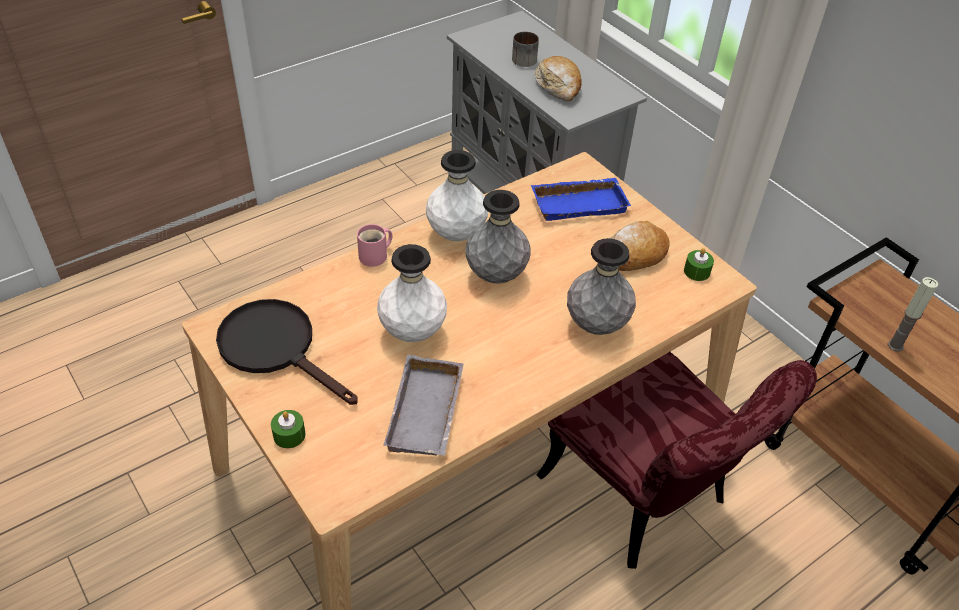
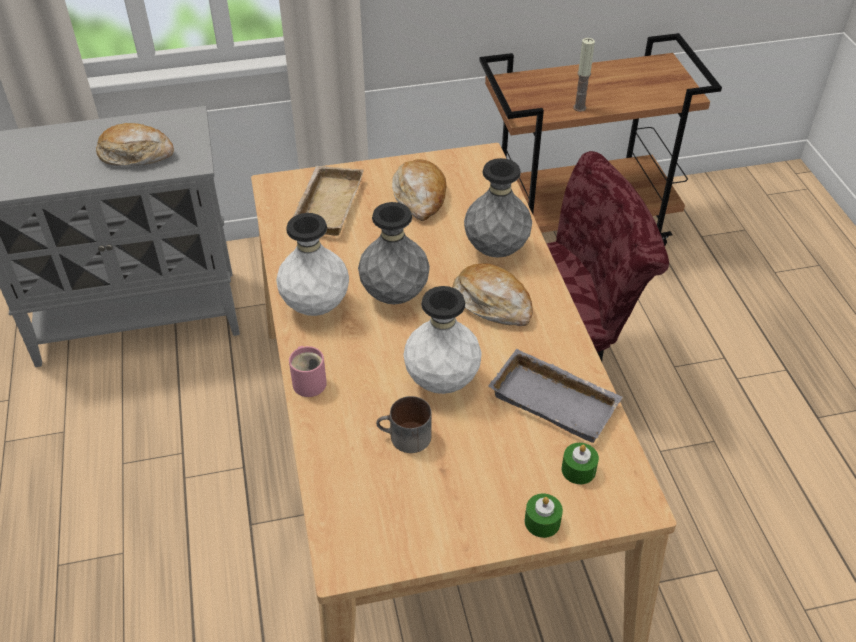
camera: 65 degrees left, 0 degrees up
black frying pan [216,299,358,405] -> none
mug [512,32,539,67] -> mug moved to [376,396,432,453]
blue tray [531,178,631,221] -> beige tray [293,166,364,235]
green candle [684,248,714,281] -> green candle moved to [562,443,599,484]
none -> bread [453,264,533,326]

